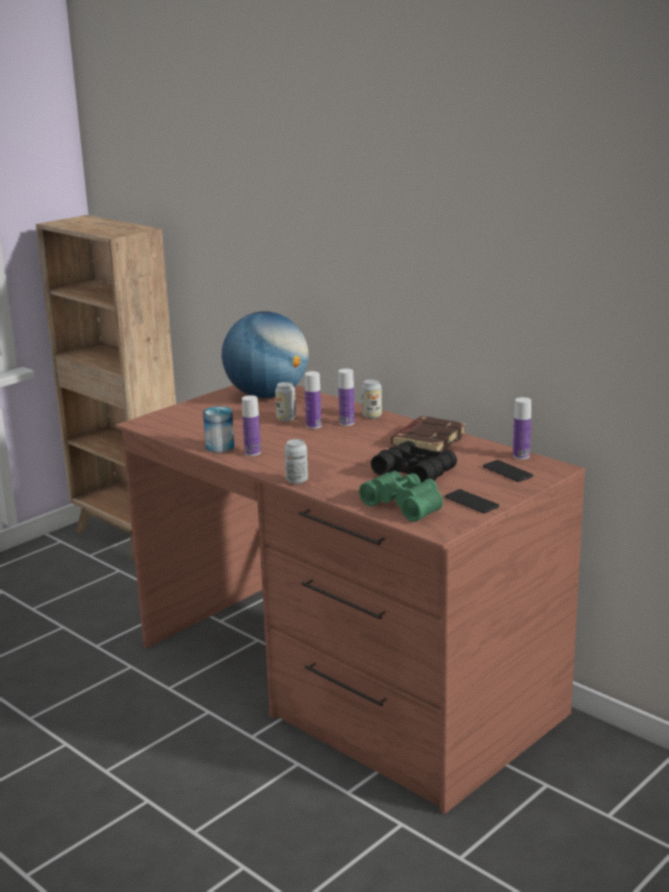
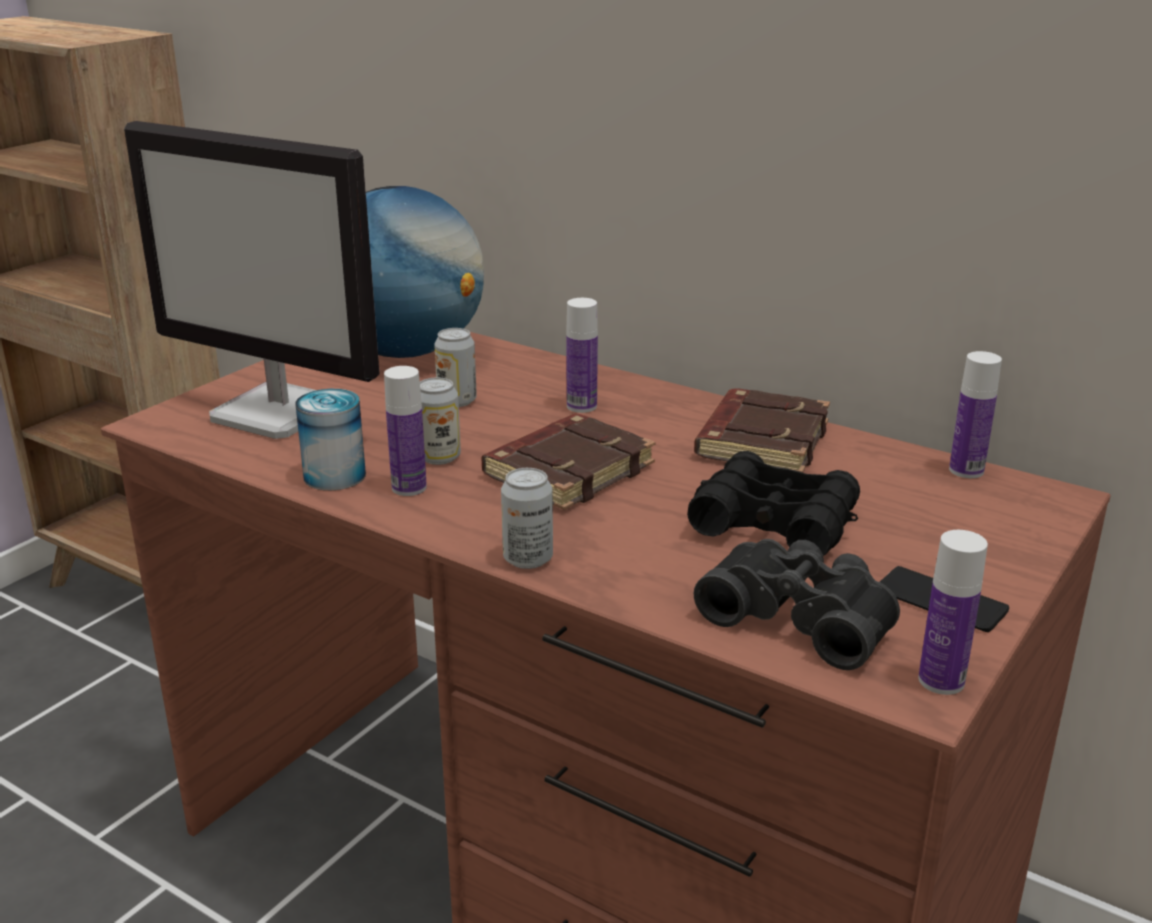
camera: 10 degrees left, 5 degrees up
bottle [305,371,322,429] -> bottle moved to [918,530,988,695]
green binoculars [359,471,443,522] -> black binoculars [694,539,900,670]
can [362,379,382,419] -> can moved to [420,377,461,465]
phone [483,460,533,482] -> none
none -> monitor [124,121,380,439]
none -> brown book [481,413,656,510]

